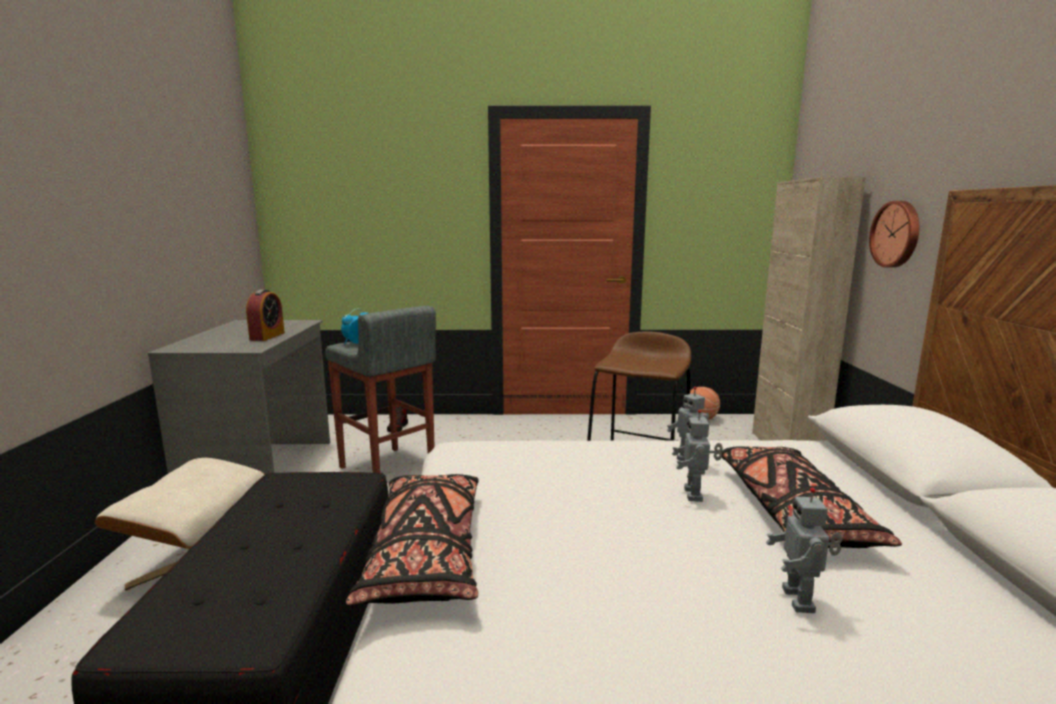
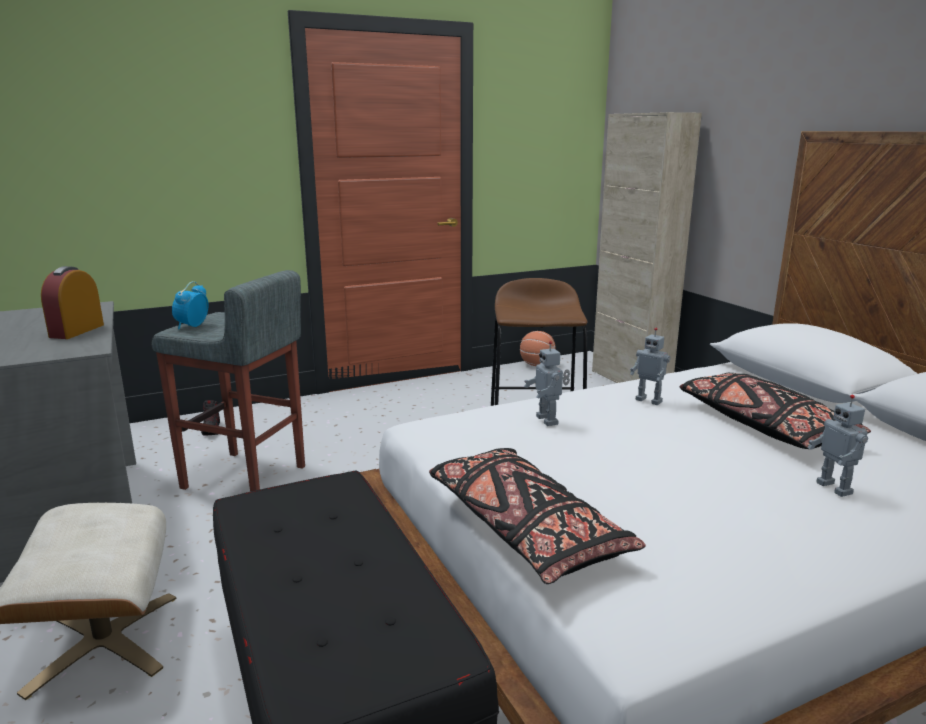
camera: 25 degrees left, 5 degrees up
alarm clock [246,290,285,341] -> alarm clock turned 150 degrees counterclockwise [41,266,104,339]
toy robot [672,410,723,502] -> toy robot moved to [524,341,570,426]
wall clock [869,201,919,267] -> none

